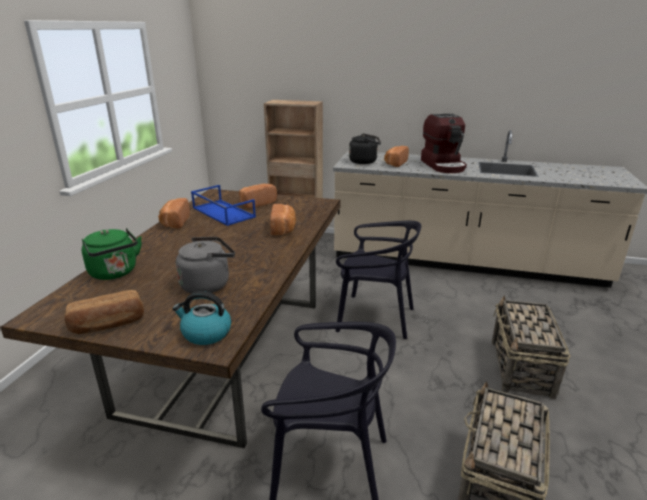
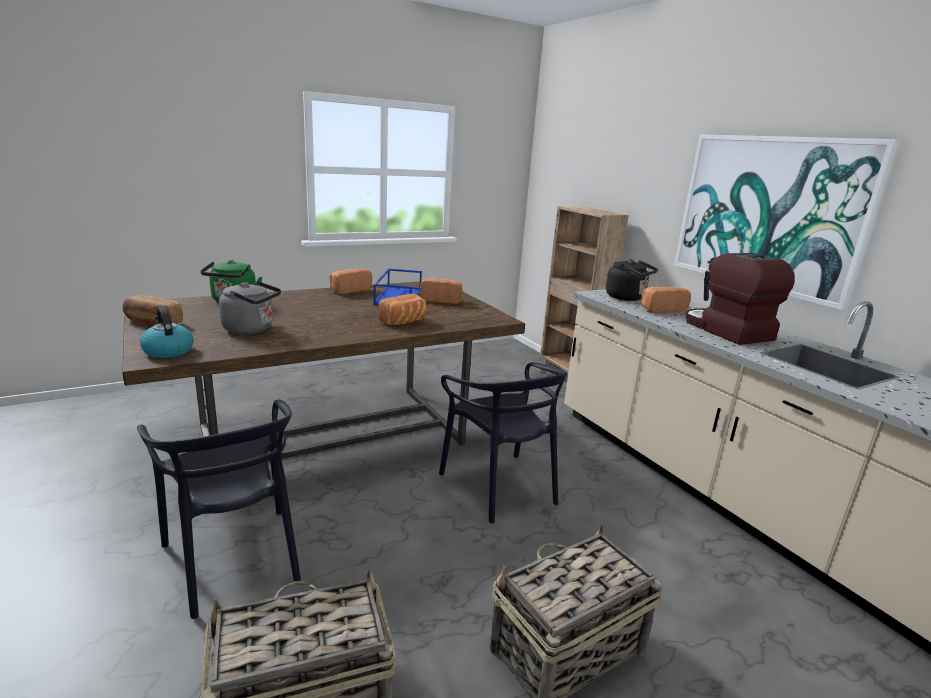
camera: 45 degrees right, 5 degrees down
coffee machine [421,114,467,173] -> coffee machine turned 120 degrees clockwise [686,253,795,345]
none -> picture [674,134,901,310]

